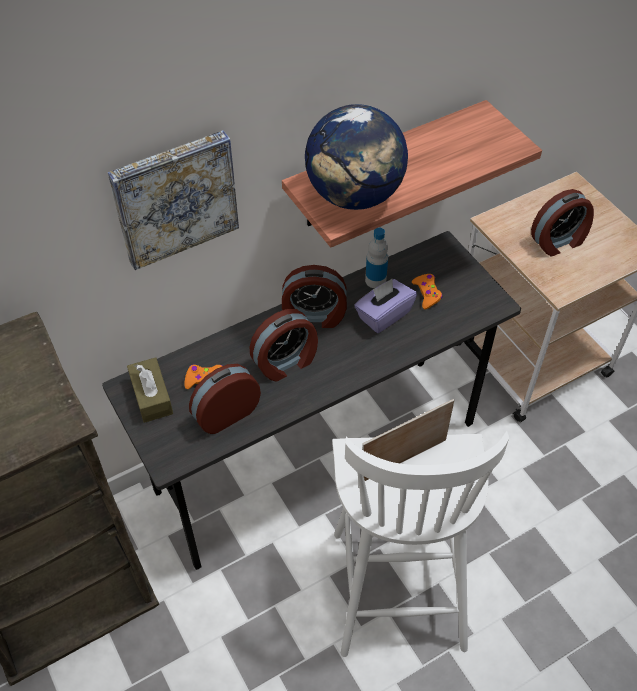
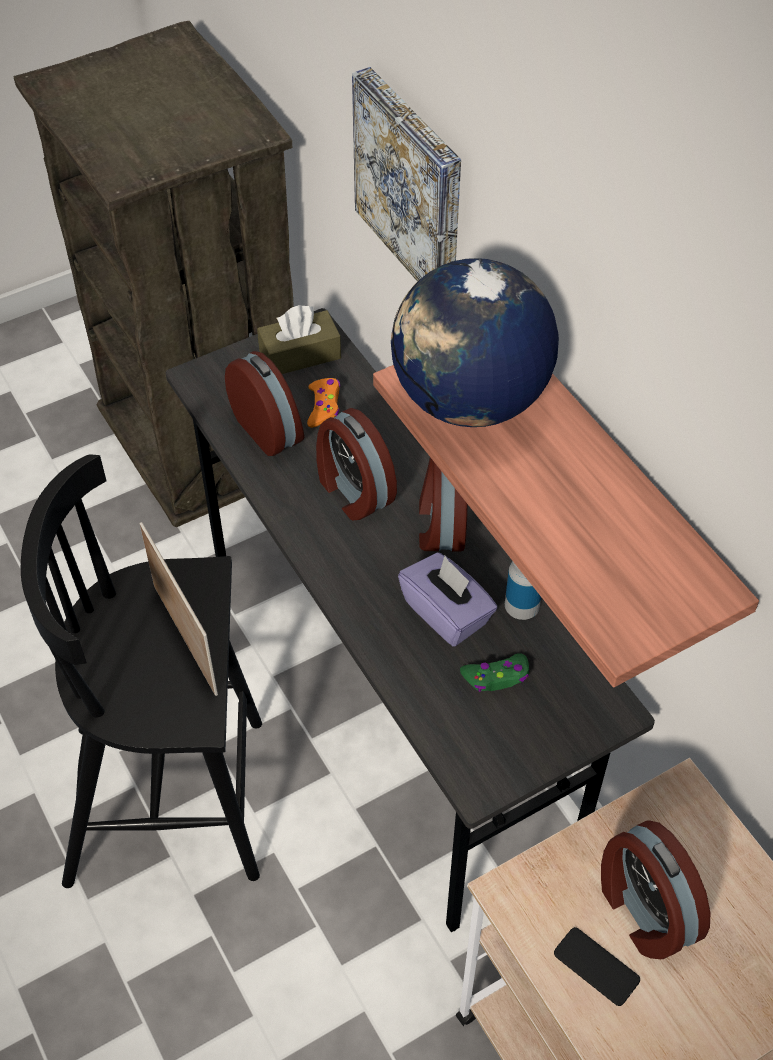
camera: 90 degrees right, 0 degrees up
white stool [332,431,509,657] -> black stool [21,454,262,888]
orange game controller [412,274,442,309] -> green game controller [460,653,529,692]
none -> phone [554,927,640,1006]

